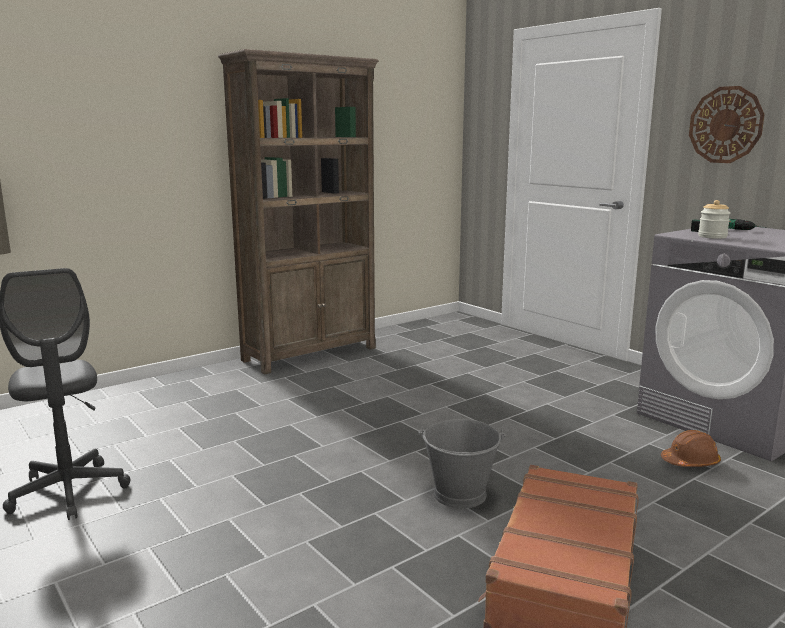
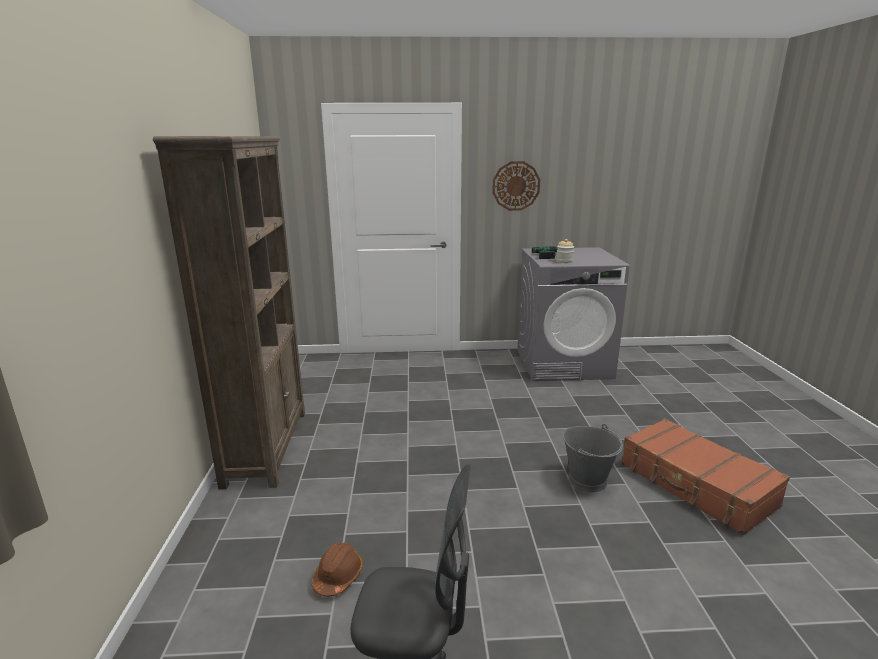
camera: 55 degrees left, 5 degrees up
brown hard hat [661,430,721,467] -> brown hard hat moved to [312,543,363,597]

